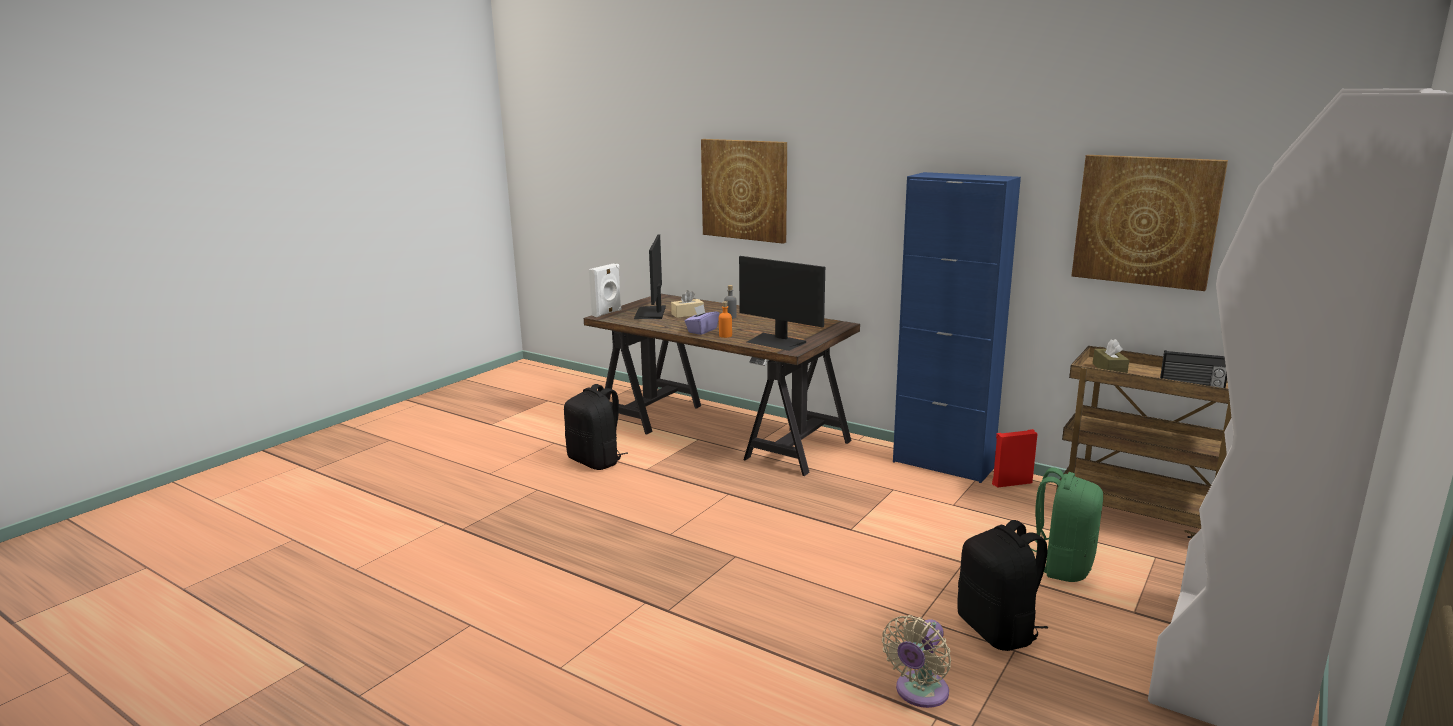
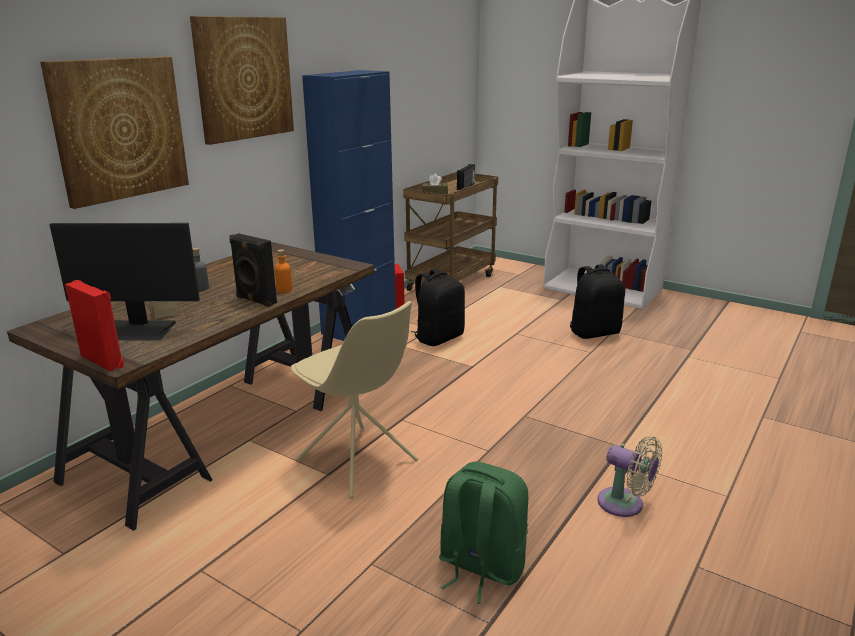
camera: 90 degrees left, 5 degrees up
black backpack [564,384,628,470] -> black backpack moved to [411,269,465,346]
white speaker [589,264,621,317] -> red speaker [65,280,124,371]
purple tissue box [685,304,719,335] -> black speaker [229,233,277,307]
monitor [739,256,825,351] -> none
beige fan [882,615,951,708] -> beige fan moved to [598,436,663,517]
green backpack [1031,467,1103,582] -> green backpack moved to [439,462,528,604]
picture [1072,155,1228,291] -> picture moved to [190,16,294,145]
none -> beige chair [290,301,418,499]

